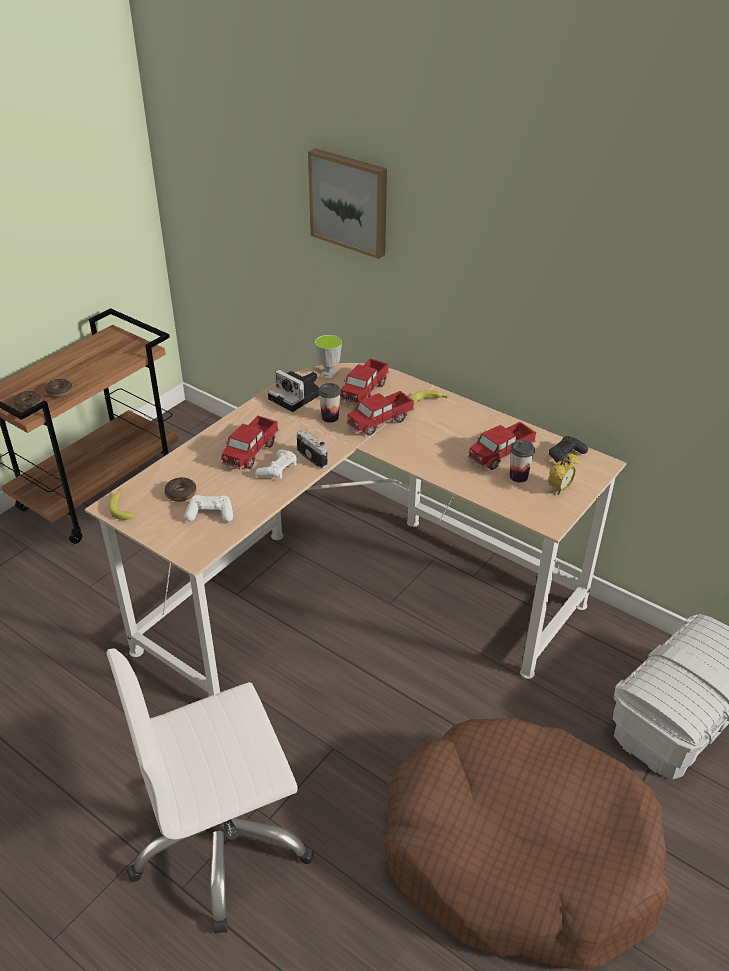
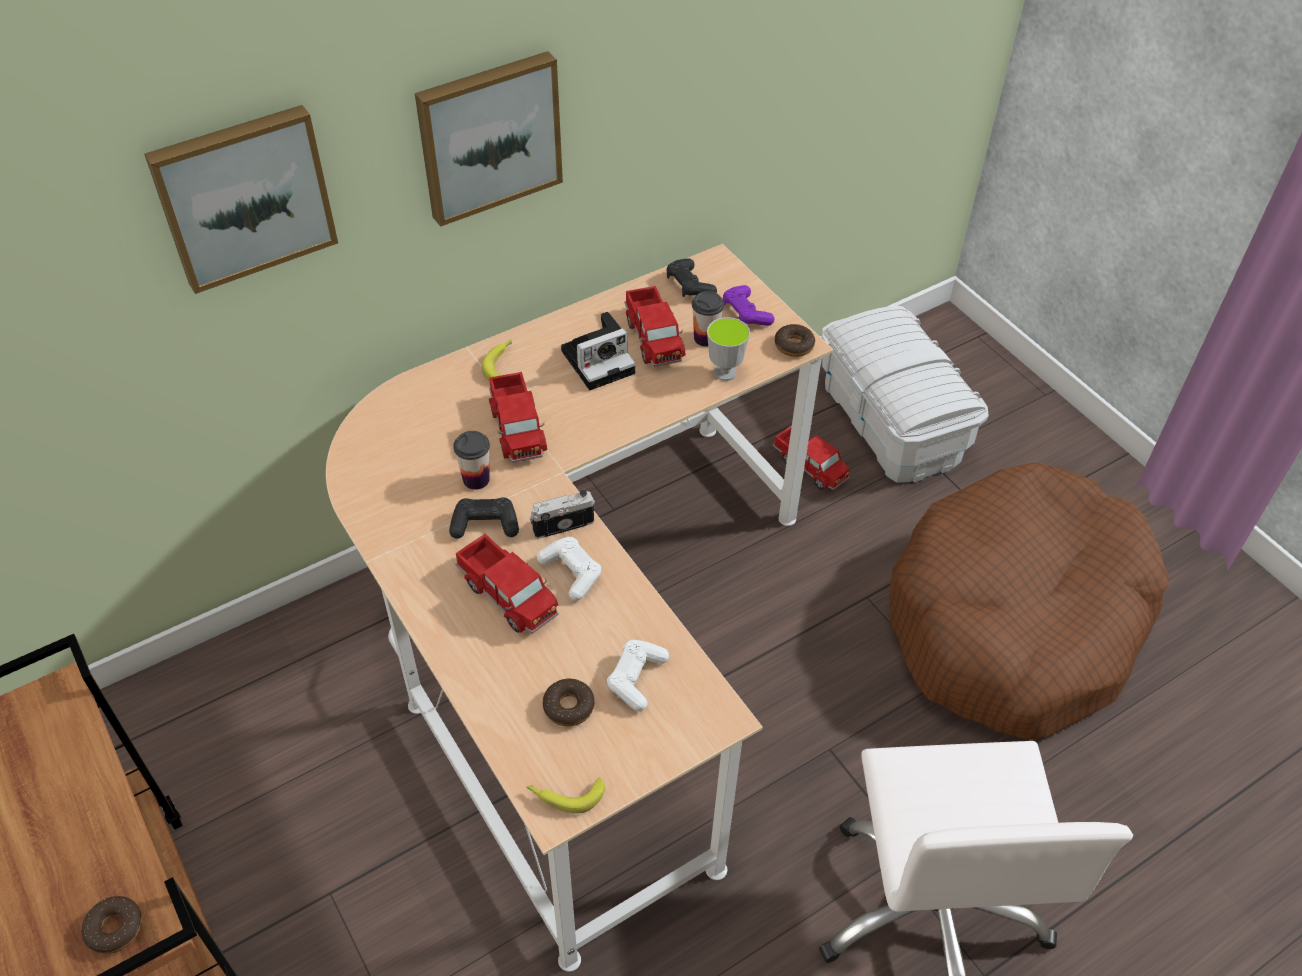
camera: 70 degrees left, 10 degrees up
donut [45,379,73,398] -> donut moved to [774,324,815,357]
camera [268,370,319,412] -> camera moved to [561,312,636,390]
cup [315,335,342,376] -> cup moved to [707,317,750,381]
toy truck [340,359,389,405] -> toy truck moved to [773,425,850,490]
alarm clock [548,453,579,495] -> purple game controller [723,285,774,326]
none -> picture [415,51,563,227]
none -> black game controller [449,497,519,539]

